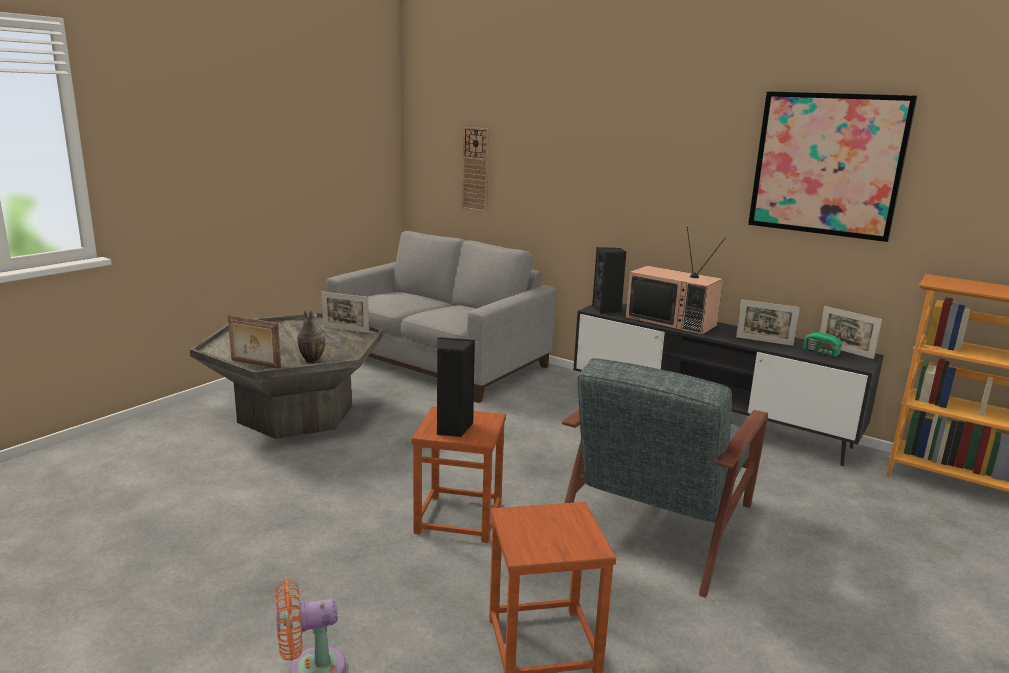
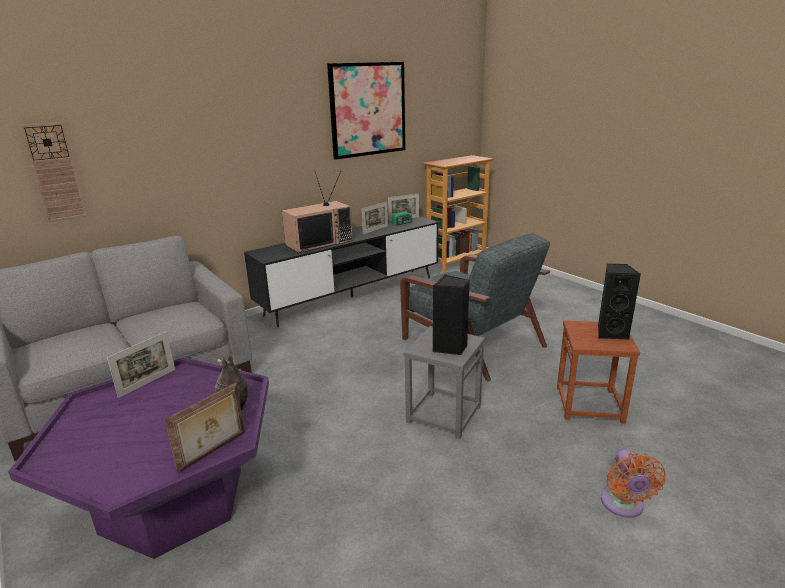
camera: 70 degrees left, 5 degrees up
grey coffee table [190,312,384,439] -> purple coffee table [8,357,269,559]
brown stool [411,407,506,543] -> grey stool [403,326,485,439]
black speaker [592,247,626,314] -> black speaker moved to [598,264,641,340]

